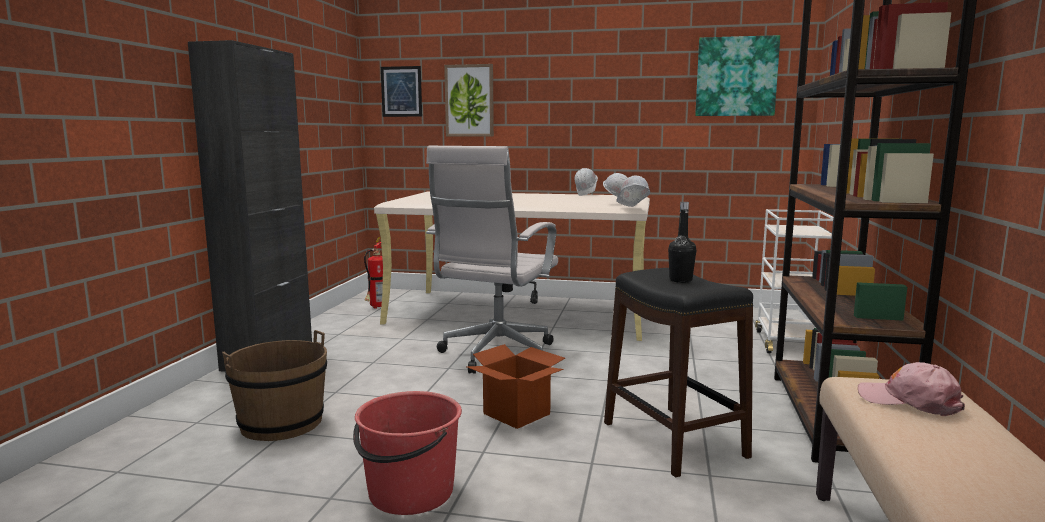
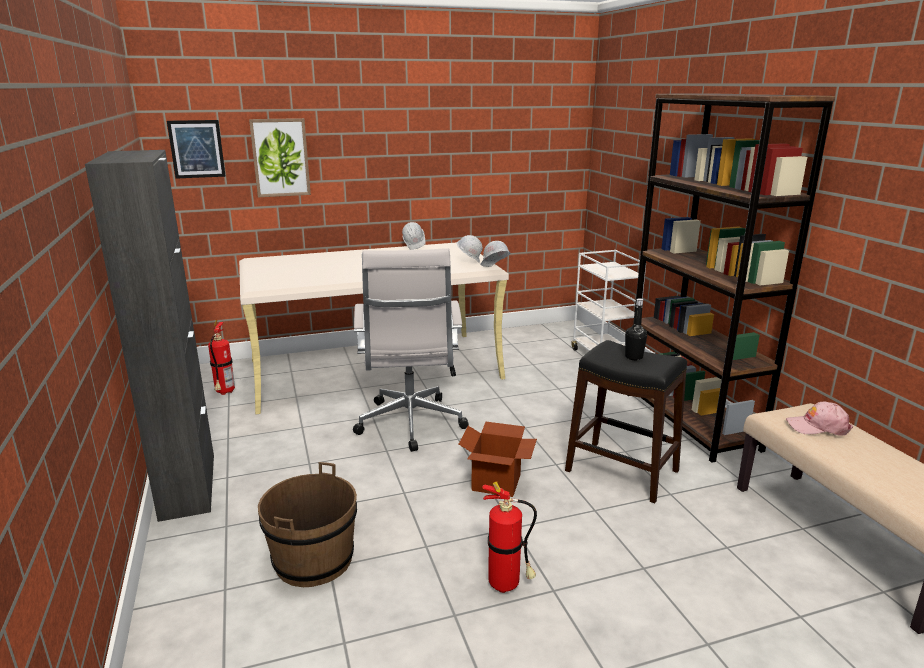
camera: 30 degrees left, 10 degrees up
red bucket [353,391,462,515] -> fire extinguisher [482,482,537,593]
picture [695,35,780,116] -> none

